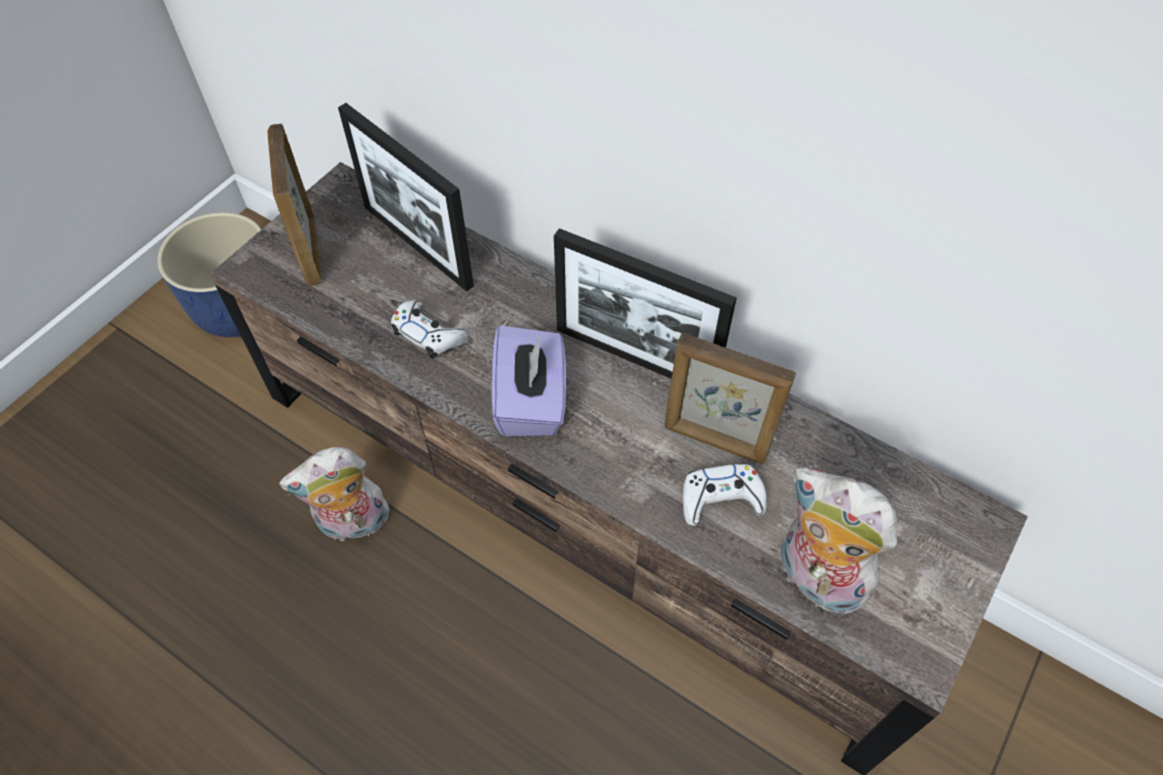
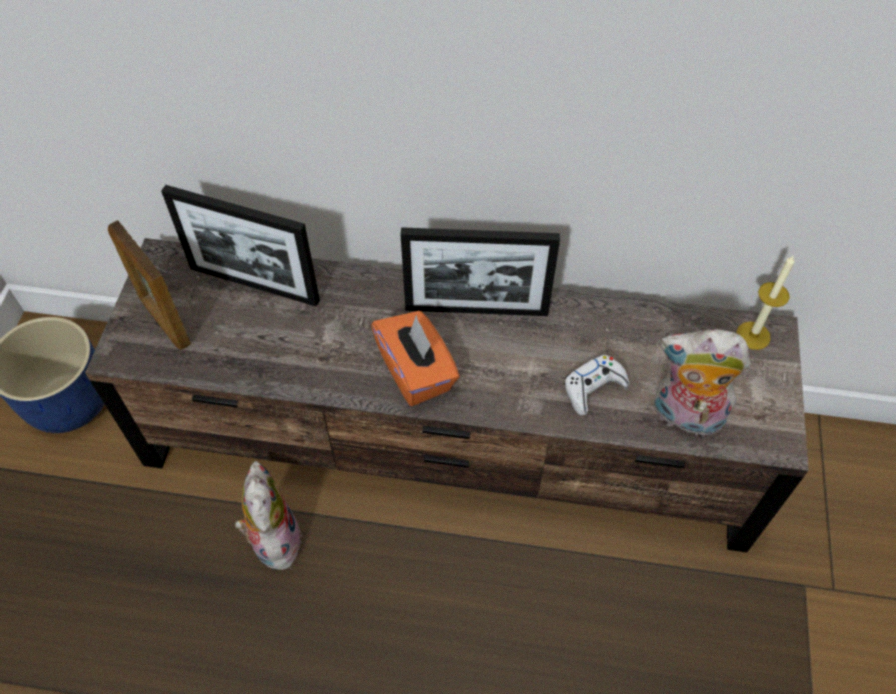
camera: 25 degrees left, 0 degrees up
plush toy [279,447,389,541] -> plush toy turned 120 degrees clockwise [234,461,303,570]
white game controller [391,301,468,359] -> none
purple tissue box [491,325,566,436] -> orange tissue box [371,311,460,406]
picture frame [664,333,796,464] -> none
none -> candle [736,256,795,350]

